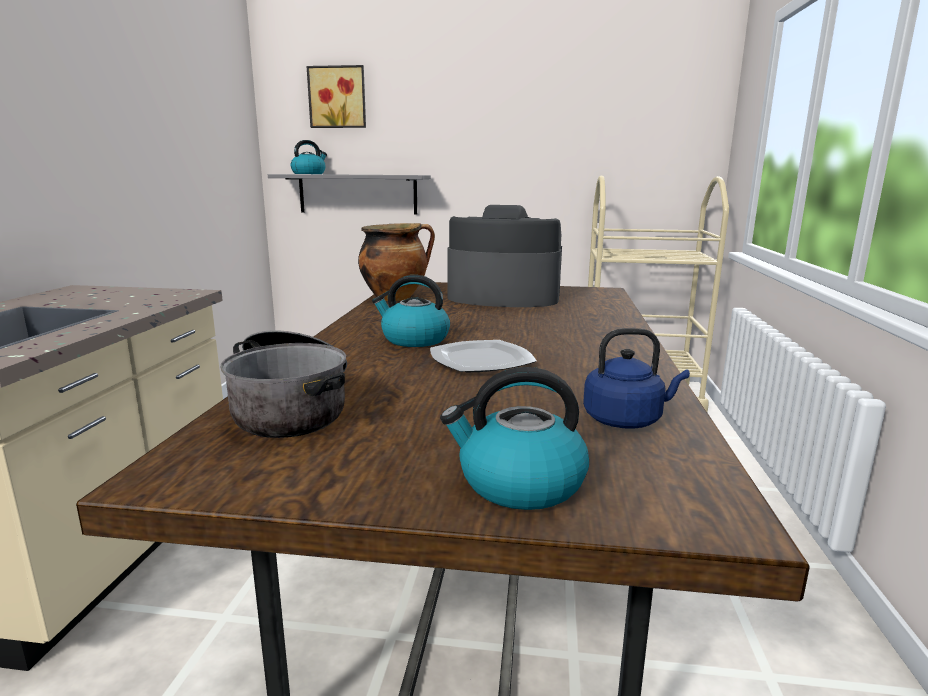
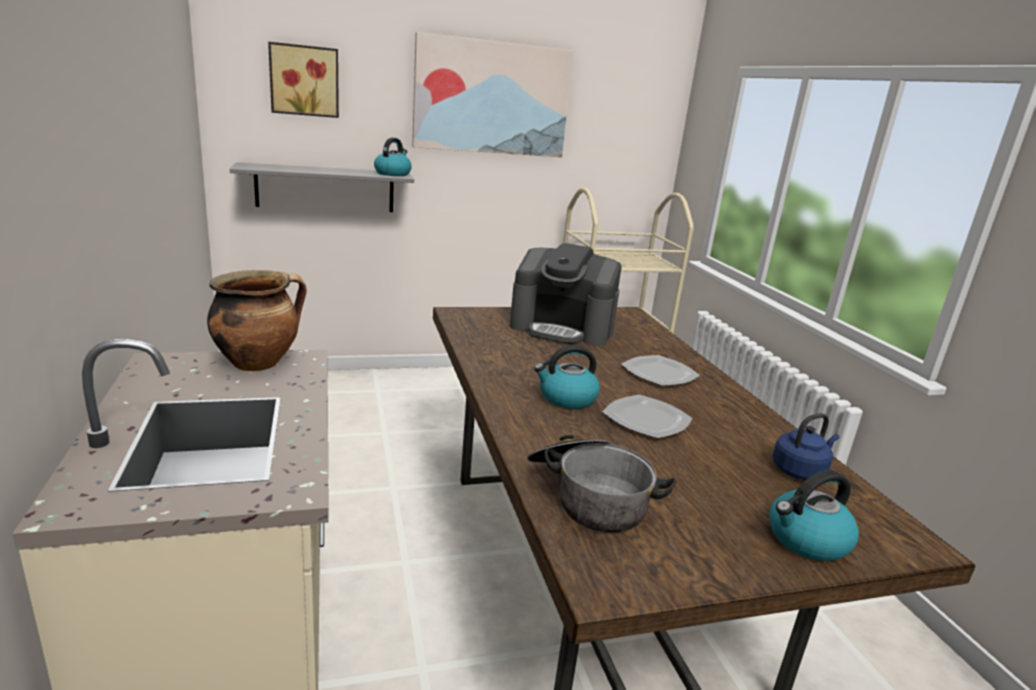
camera: 25 degrees left, 5 degrees up
kettle [291,140,327,174] -> kettle moved to [374,137,412,176]
cooking pot [358,223,435,301] -> cooking pot moved to [207,270,306,371]
coffee machine [447,205,562,307] -> coffee machine turned 150 degrees counterclockwise [510,243,622,346]
none -> picture [412,32,574,158]
none -> plate [621,355,700,386]

